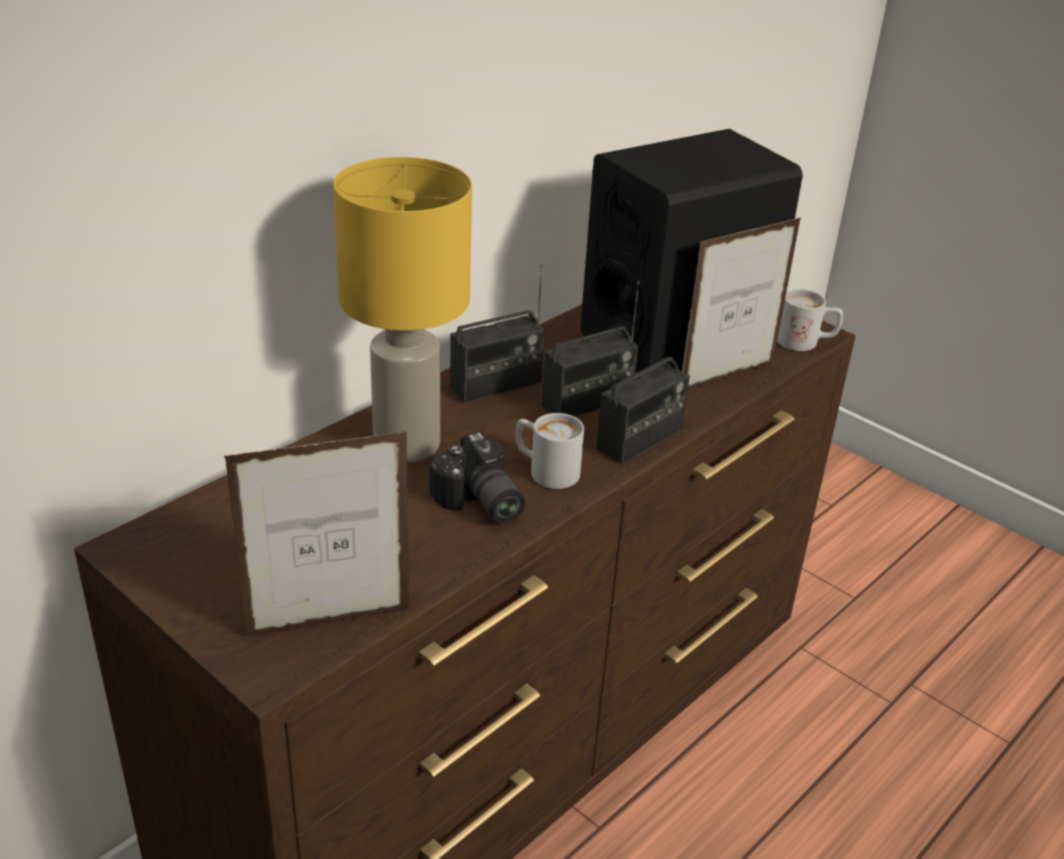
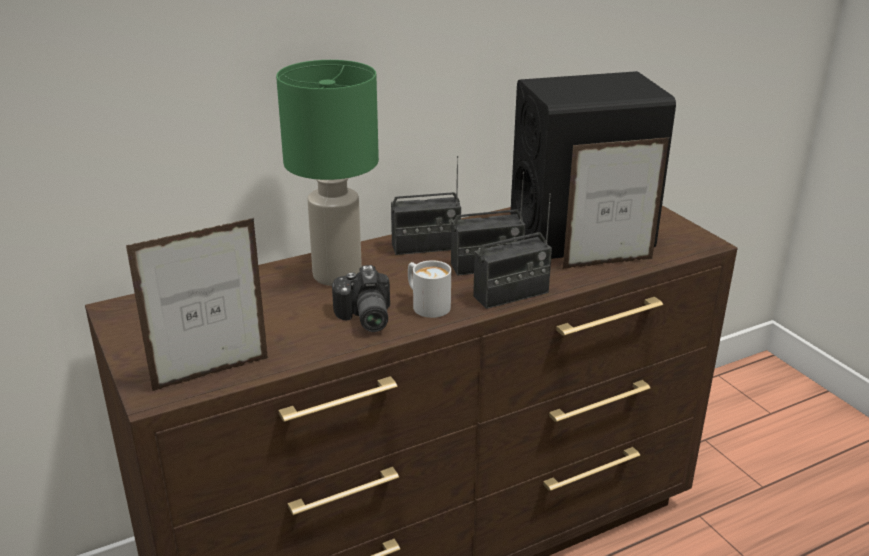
camera: 20 degrees right, 5 degrees down
picture frame [224,431,409,638] -> picture frame turned 150 degrees clockwise [126,218,269,391]
yellow table lamp [333,157,472,463] -> green table lamp [276,60,379,286]
white mug [777,289,843,351] -> none

